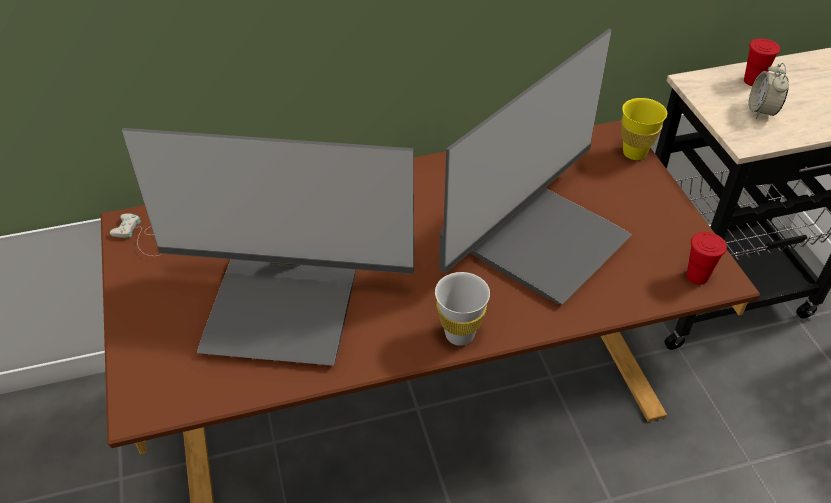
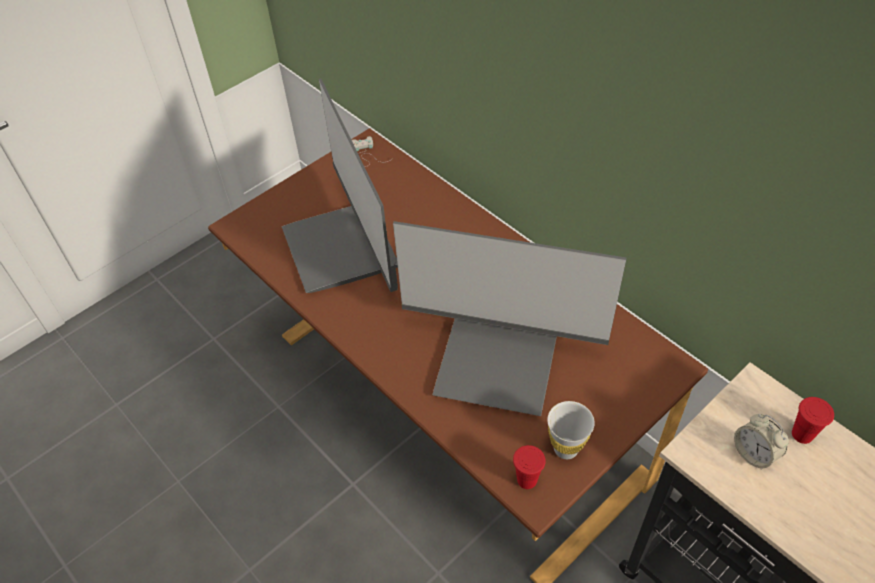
camera: 65 degrees right, 5 degrees up
white cup [435,272,490,346] -> white cup moved to [547,401,595,459]
yellow cup [621,98,667,160] -> none
alarm clock [749,63,789,119] -> alarm clock turned 105 degrees counterclockwise [734,414,789,470]

